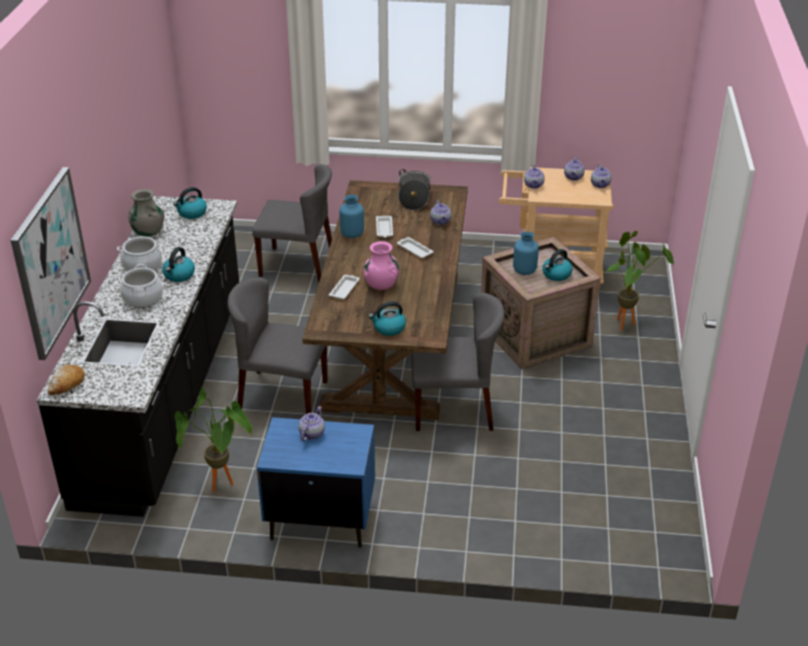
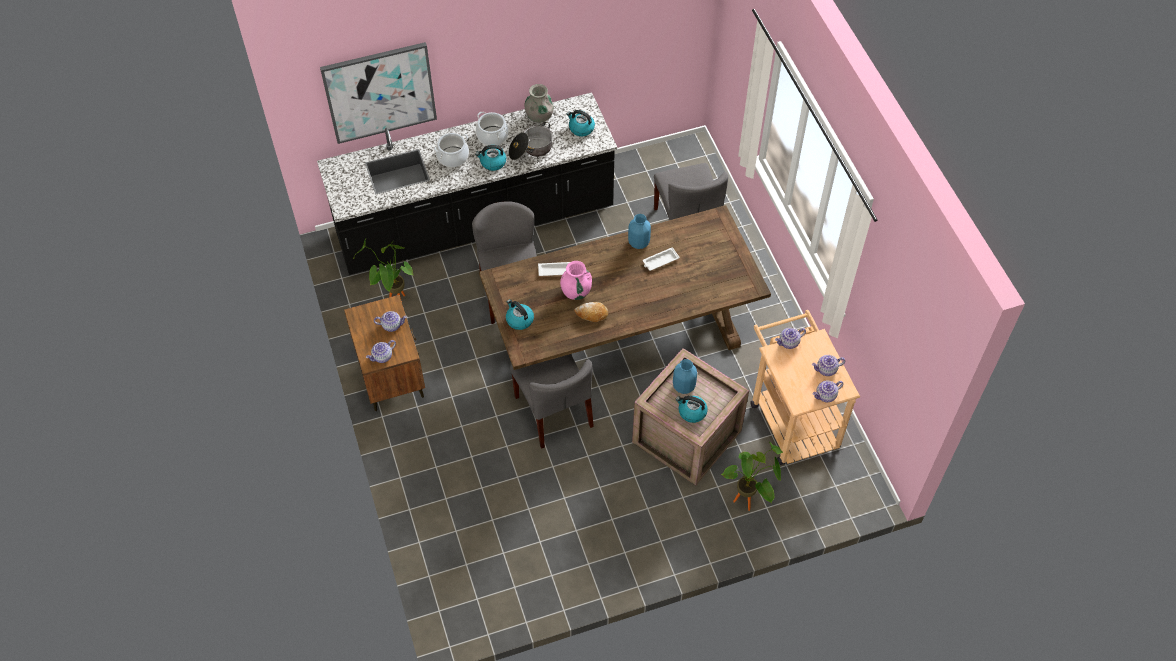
camera: 65 degrees right, 20 degrees up
bread [48,364,85,395] -> bread moved to [574,302,608,322]
blue nightstand [257,417,375,548] -> brown nightstand [344,295,425,411]
white tray [397,237,434,258] -> none
cooking pot [398,169,431,210] -> cooking pot moved to [508,122,553,160]
teapot [430,200,451,225] -> teapot moved to [366,340,396,363]

